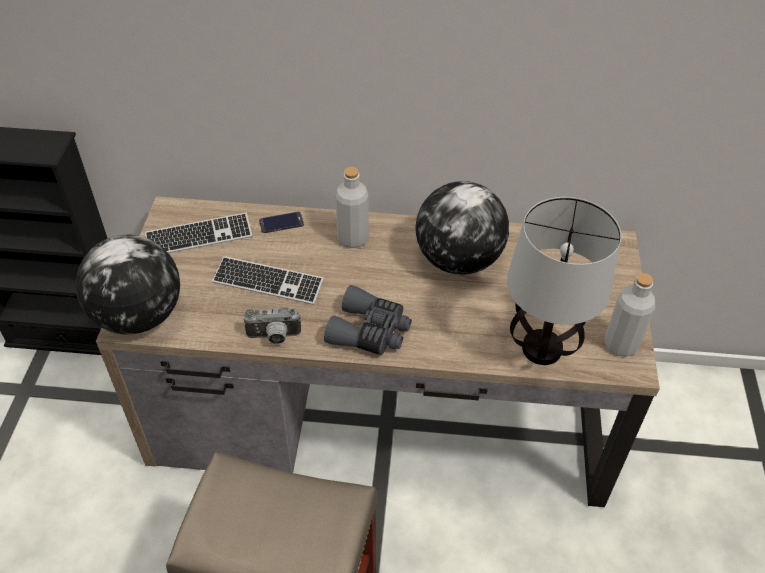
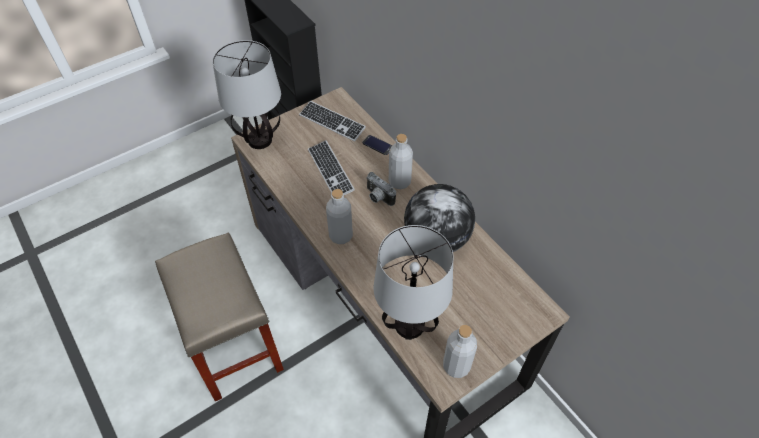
camera: 50 degrees right, 5 degrees up
globe [76,235,180,334] -> table lamp [213,40,281,149]
camera [243,307,301,345] -> camera moved to [366,172,396,206]
grey binoculars [324,285,412,355] -> grey bottle [326,189,353,244]

